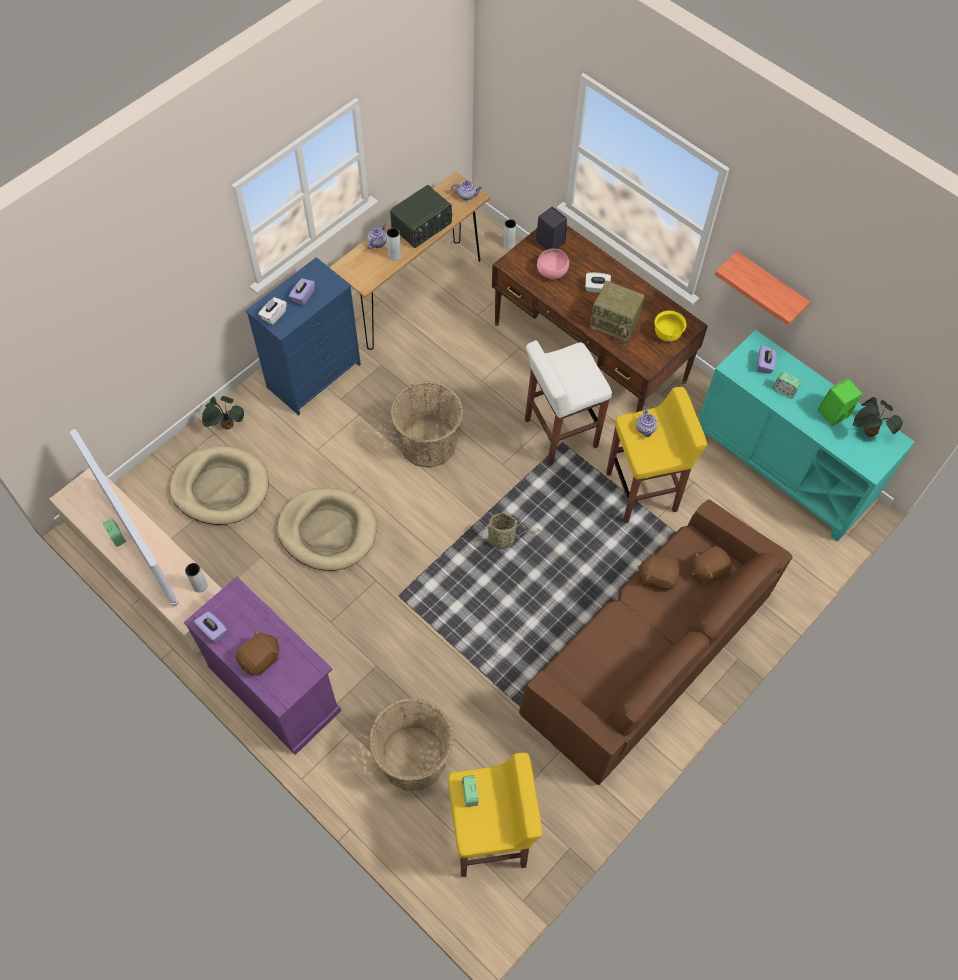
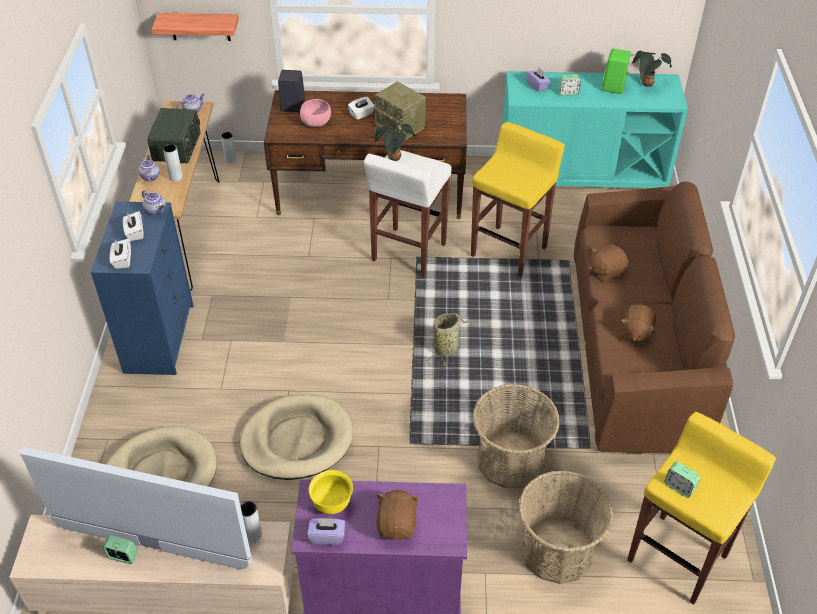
camera: 40 degrees left, 15 degrees down
potted plant [202,396,244,429] -> potted plant moved to [375,124,415,161]
purple tissue box [289,278,315,306] -> white tissue box [123,211,143,241]
basket [390,381,463,468] -> basket moved to [472,384,560,489]
radio [590,281,644,343] -> radio turned 60 degrees clockwise [375,81,426,141]
teapot [636,407,658,437] -> teapot moved to [142,190,166,215]
yellow bowl [655,311,687,342] -> yellow bowl moved to [309,470,353,514]
brown plush toy [692,546,732,585] -> brown plush toy moved to [621,304,656,344]
shelf [715,252,811,326] -> shelf moved to [151,13,239,41]

